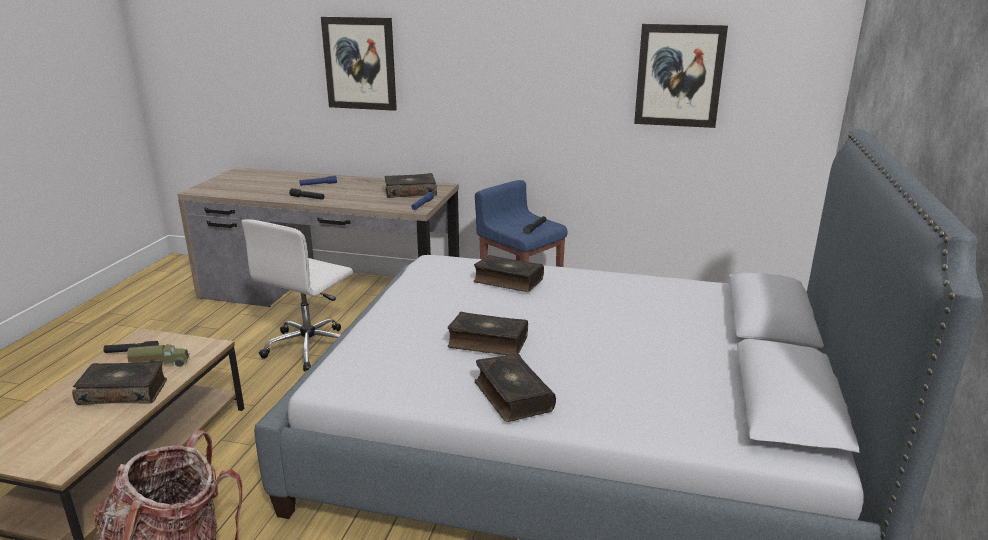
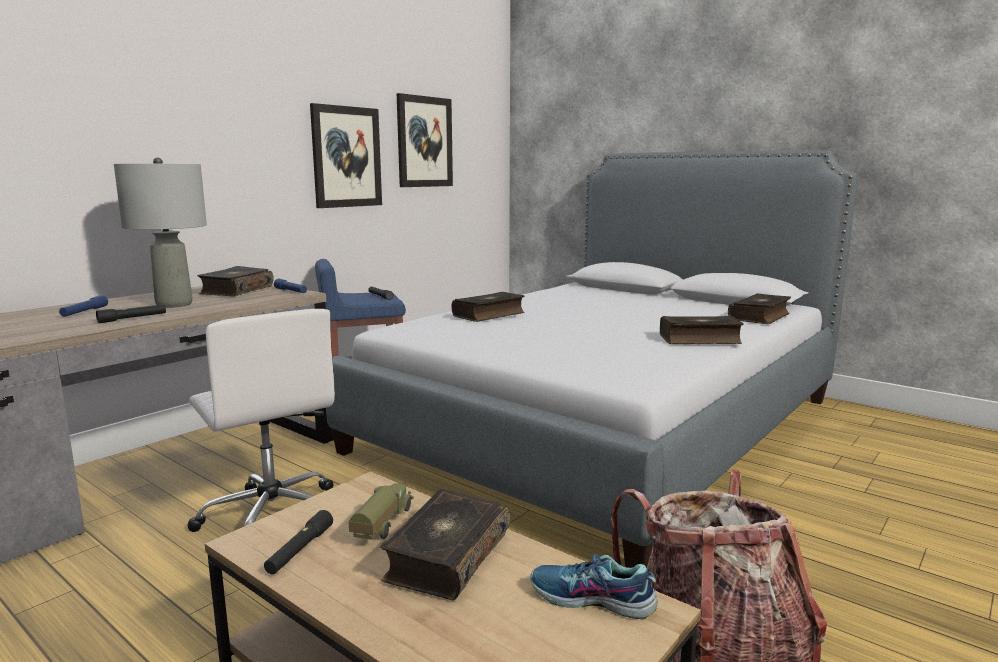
camera: 65 degrees left, 10 degrees down
picture [321,16,397,111] -> picture moved to [310,103,382,208]
book [448,312,528,355] -> book moved to [728,294,791,324]
none -> grey table lamp [114,157,207,308]
none -> shoe [530,554,658,619]

